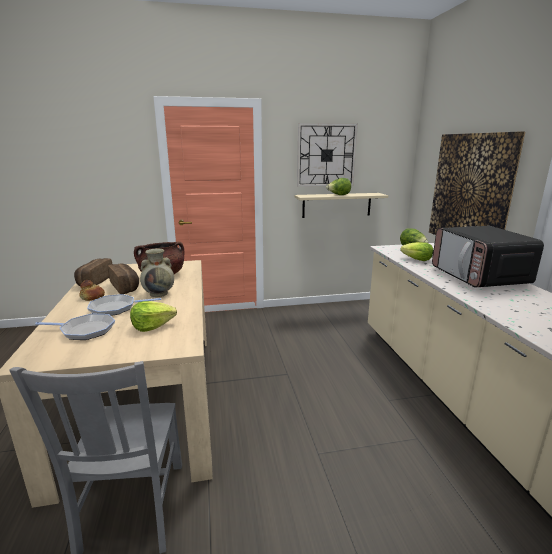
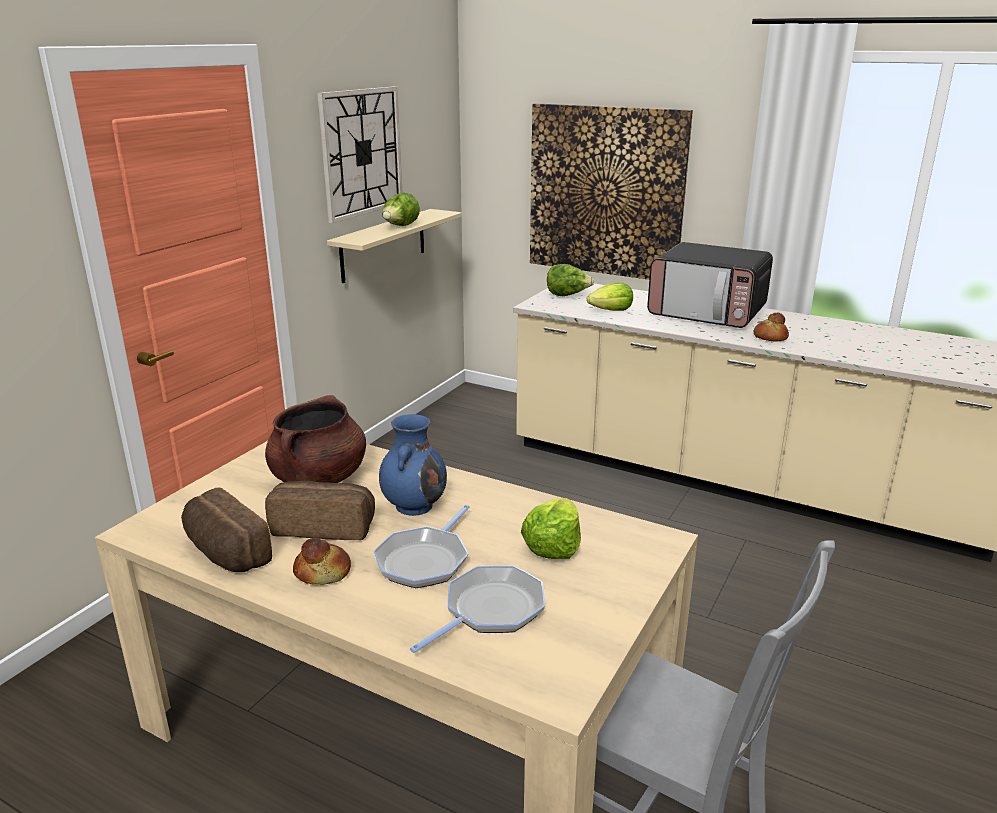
camera: 50 degrees left, 5 degrees up
beige vase [140,249,174,297] -> blue vase [379,414,447,516]
none -> bread [754,313,789,342]

